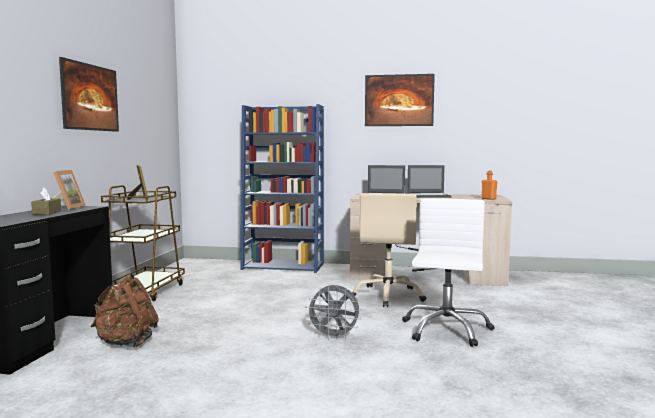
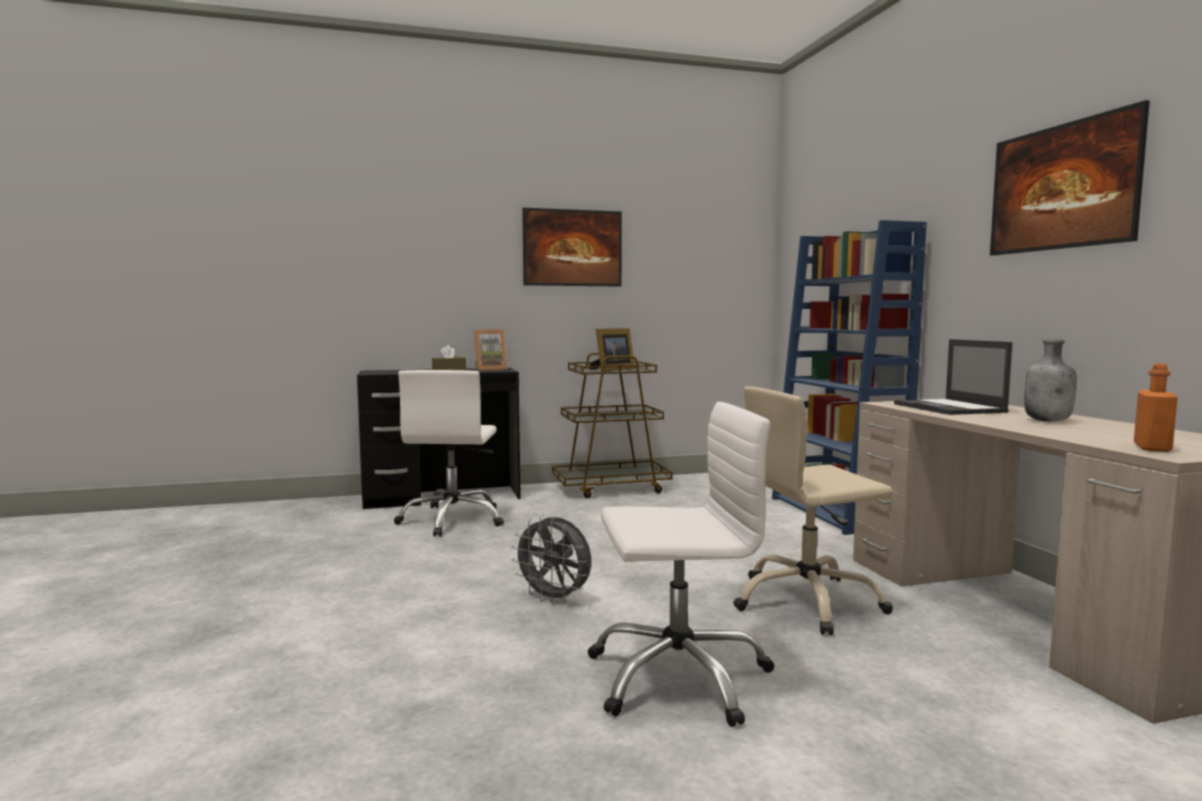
camera: 65 degrees right, 0 degrees up
brown backpack [91,273,159,348] -> white office chair [394,370,504,537]
grey fan [306,285,361,340] -> grey fan turned 45 degrees counterclockwise [512,516,591,605]
laptop [407,165,452,198] -> grey bottle [1024,340,1077,422]

